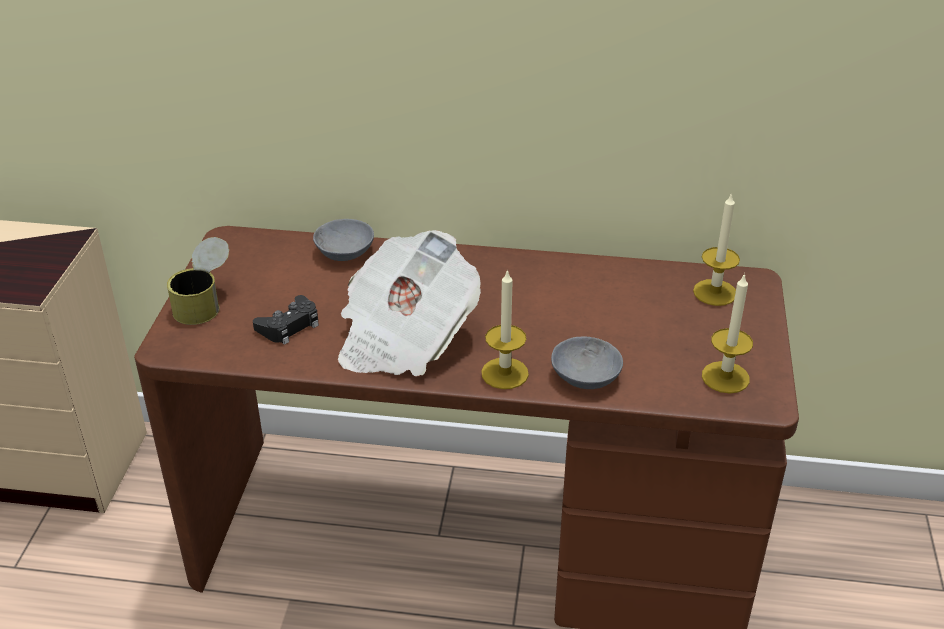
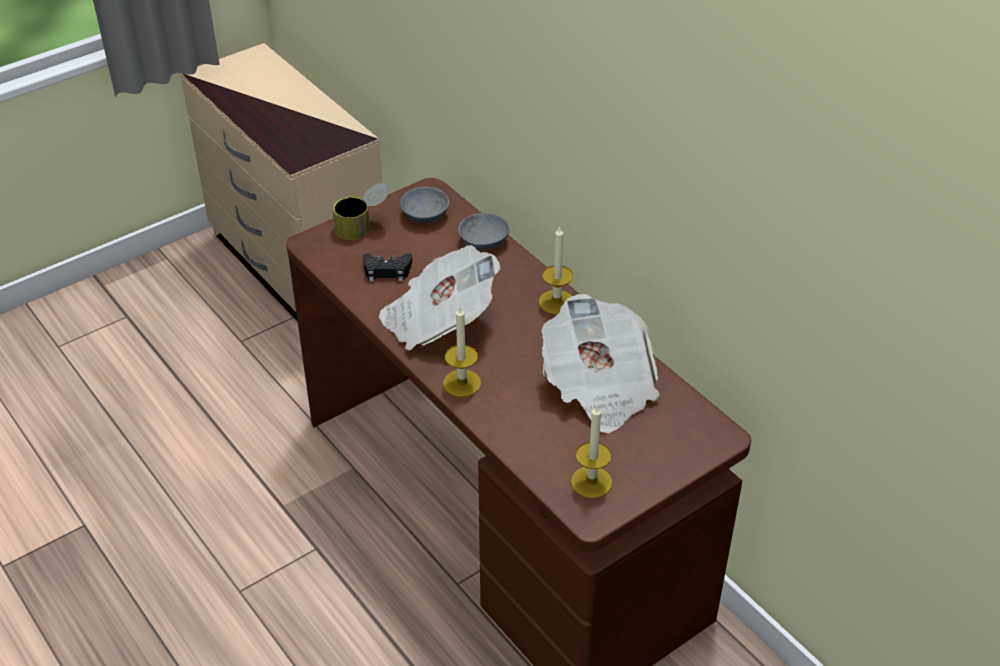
camera: 45 degrees right, 5 degrees up
grey bowl [551,337,623,389] -> grey bowl moved to [400,187,449,223]
candle [693,192,740,306] -> candle moved to [539,225,573,314]
none -> newspaper [542,294,660,433]

